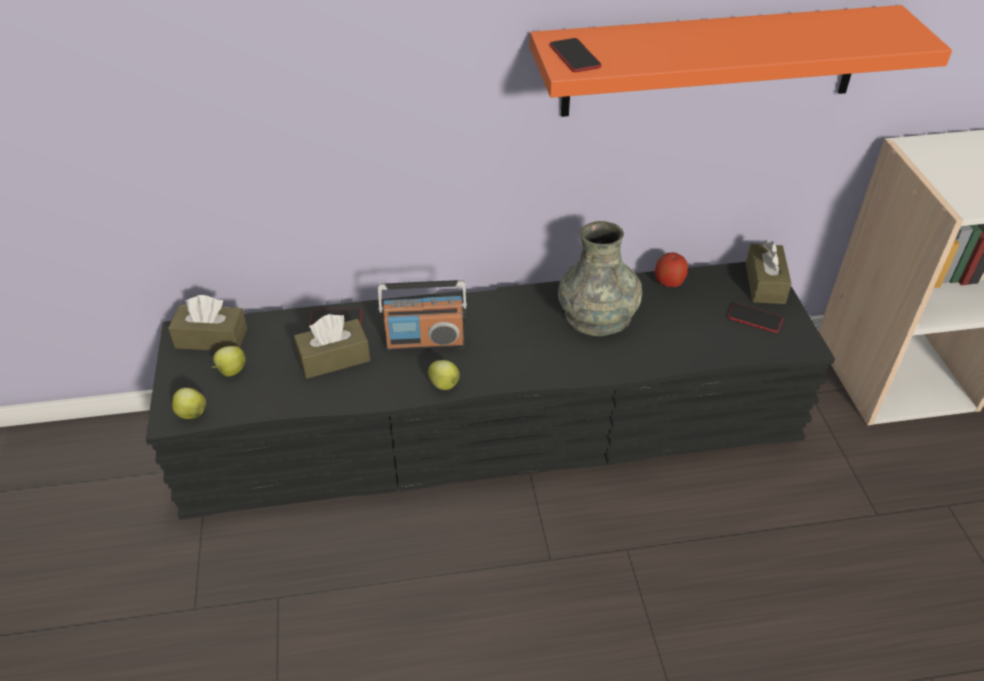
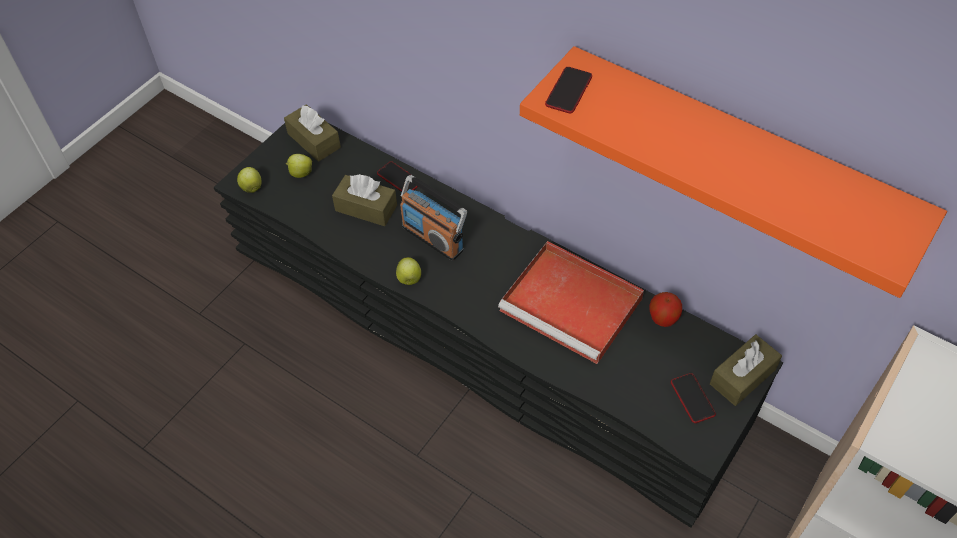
camera: 45 degrees right, 10 degrees up
grey vase [558,221,642,336] -> red tray [498,241,644,364]

